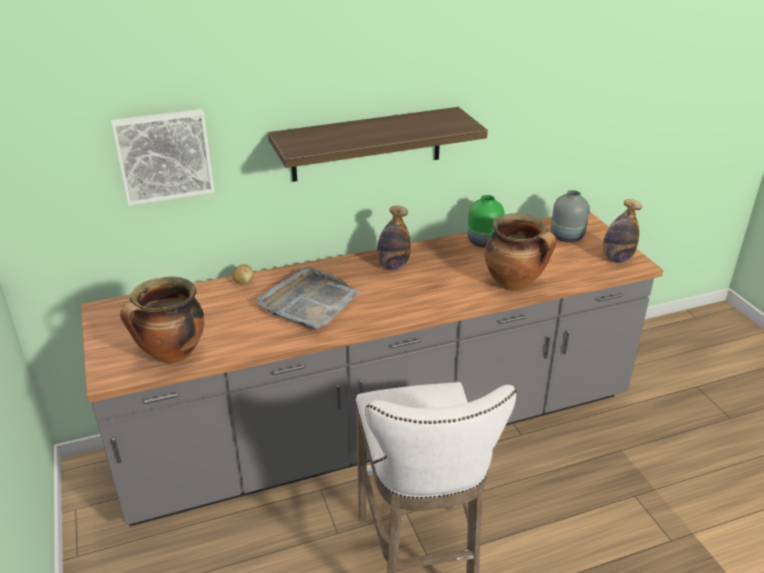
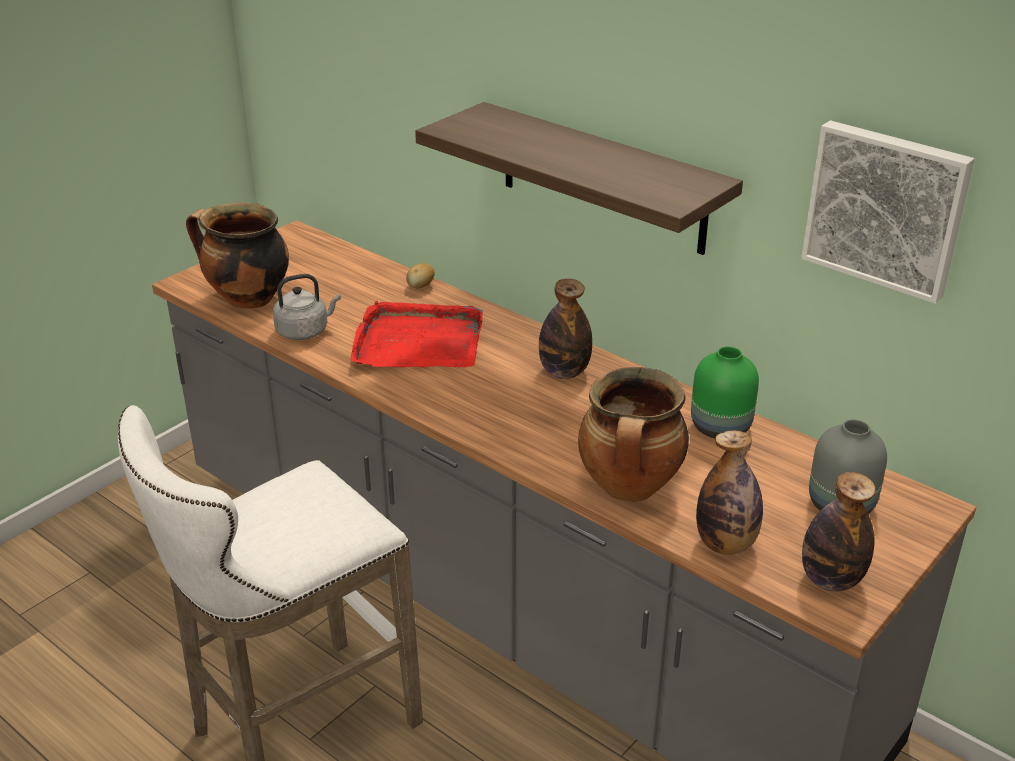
camera: 60 degrees right, 0 degrees up
picture [111,109,214,206] -> picture moved to [801,120,974,304]
grey tray [258,267,360,330] -> red tray [351,301,483,367]
none -> grey kettle [273,274,341,340]
none -> bottle [696,431,763,555]

